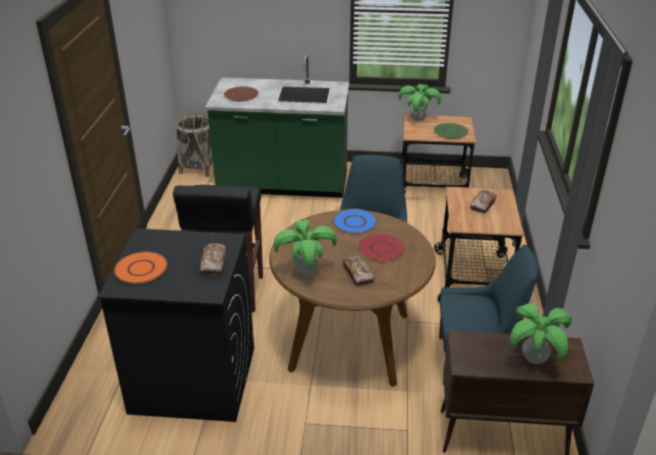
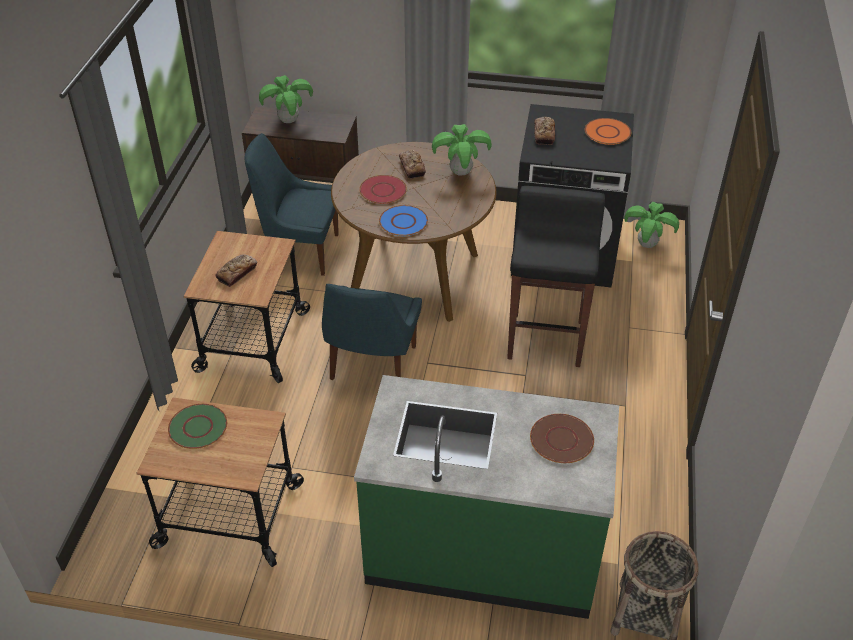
camera: 175 degrees left, 10 degrees up
potted plant [398,84,441,121] -> potted plant moved to [624,202,679,248]

